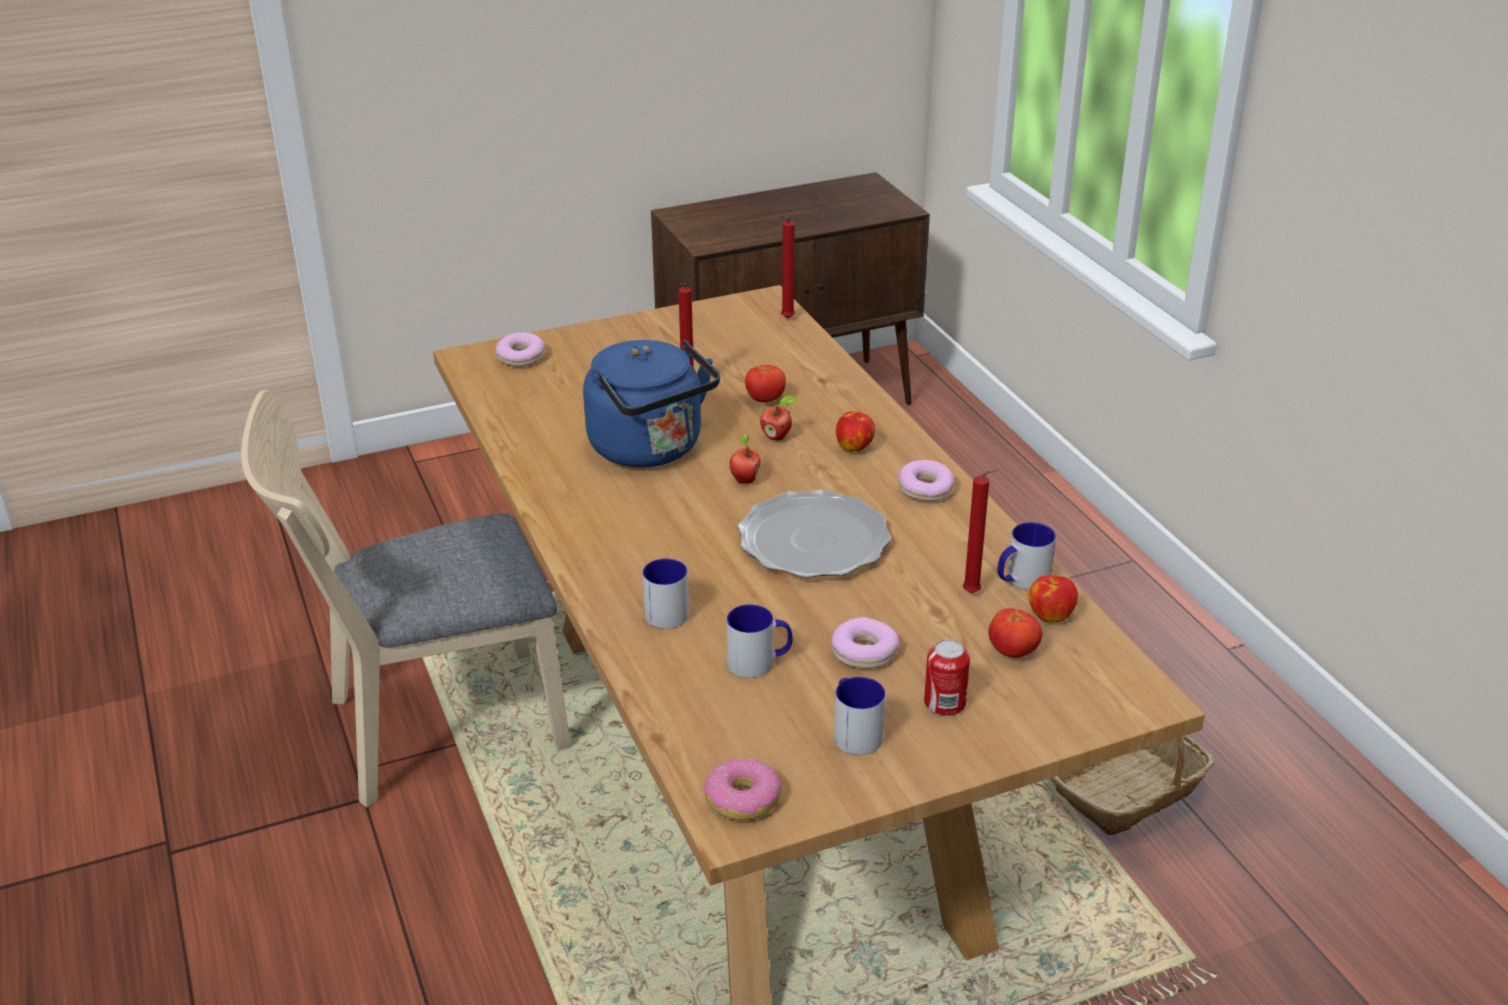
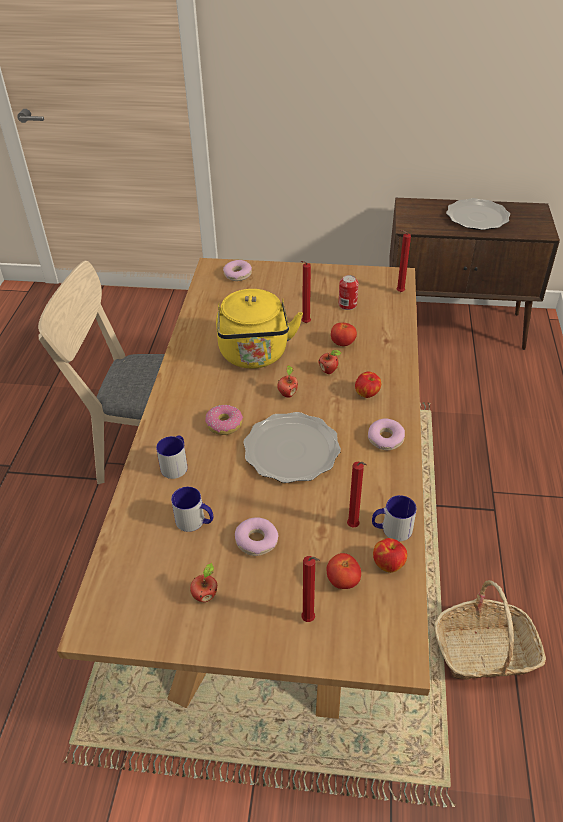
camera: 30 degrees right, 10 degrees up
blue kettle [583,339,720,467] -> yellow kettle [216,289,303,369]
donut [704,759,782,821] -> donut moved to [205,404,243,435]
mug [834,677,886,755] -> apple [190,563,217,602]
can [924,639,970,716] -> can moved to [339,275,358,310]
none -> red candle [301,556,320,622]
none -> plate [446,198,510,230]

